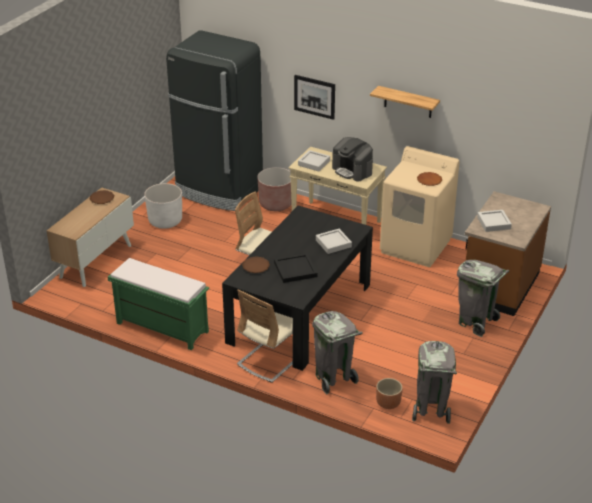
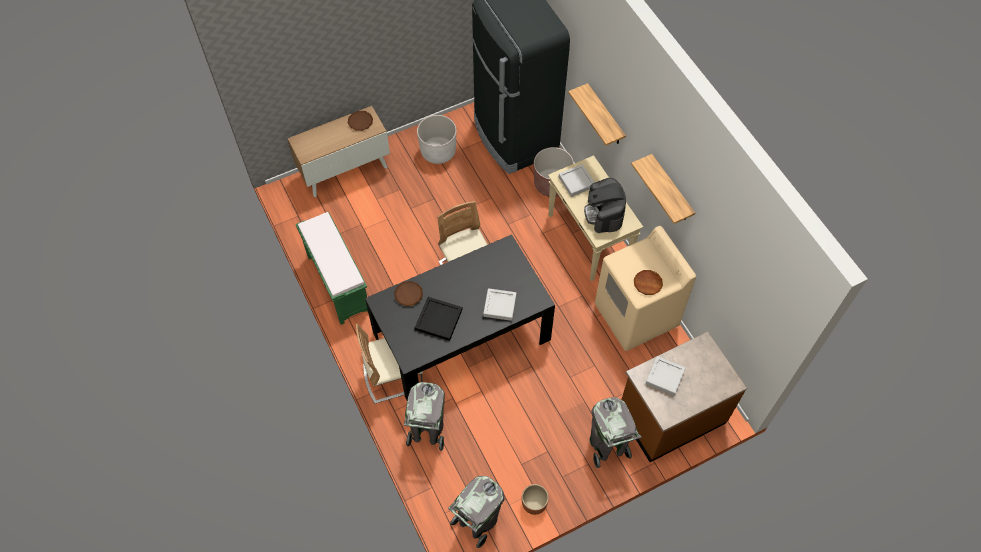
camera: 35 degrees right, 25 degrees up
picture [294,75,335,120] -> shelf [568,83,626,145]
brown planter [376,378,403,409] -> brown planter moved to [522,484,549,515]

